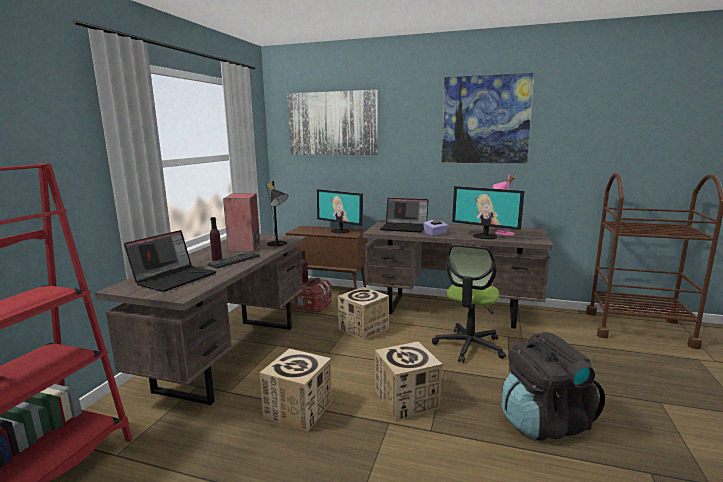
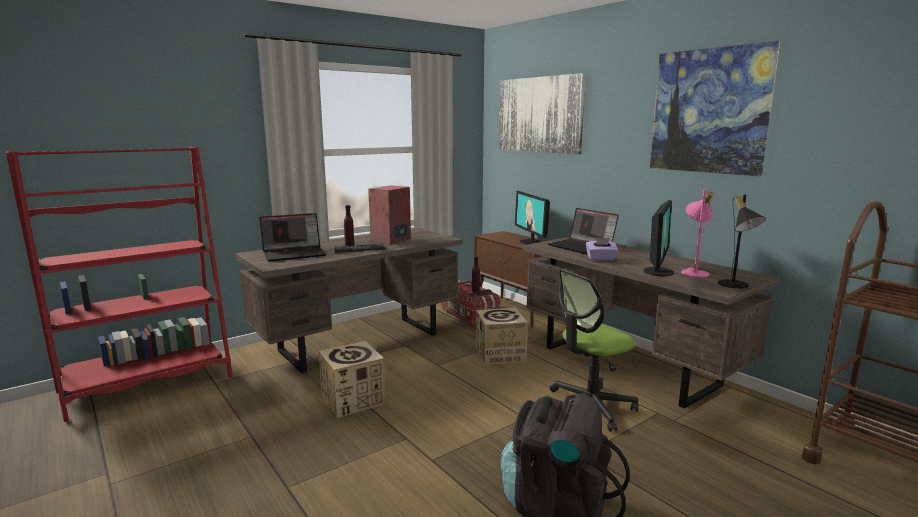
camera: 35 degrees right, 0 degrees up
black table lamp [266,180,288,246] -> black table lamp moved to [718,195,766,289]
cardboard box [375,341,443,421] -> none
monitor [452,186,524,239] -> monitor turned 135 degrees counterclockwise [644,200,675,277]

